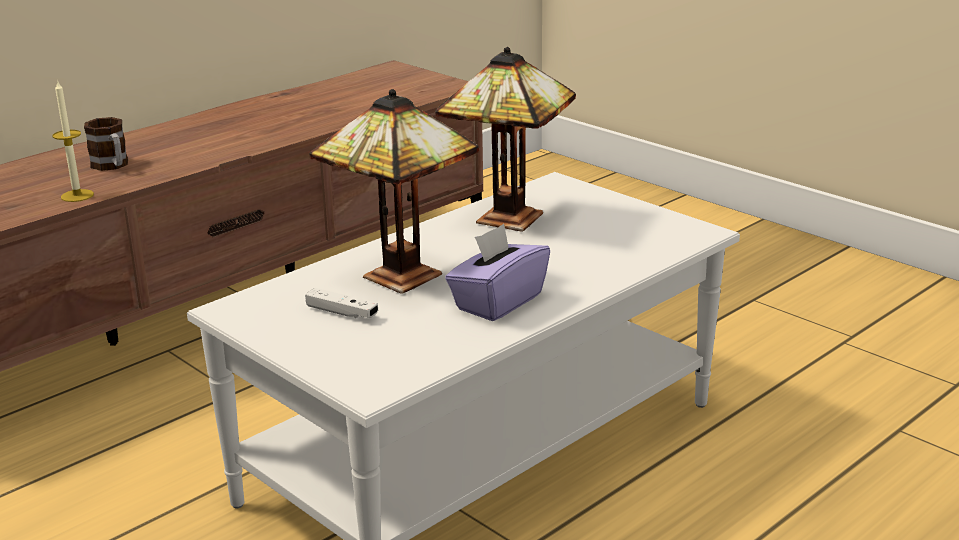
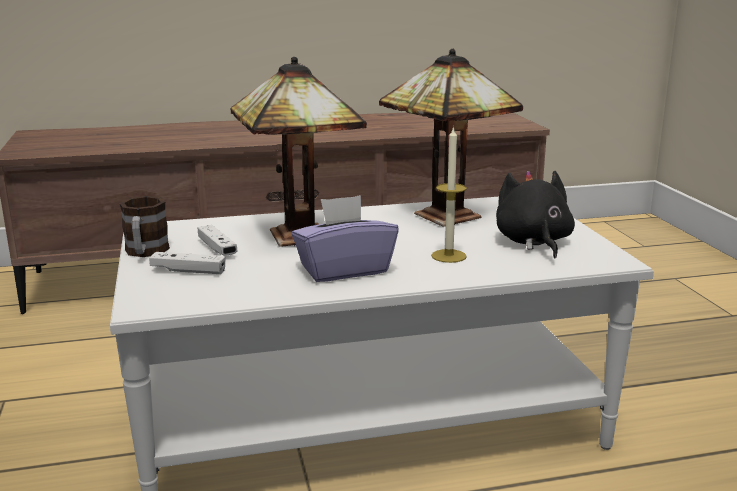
camera: 30 degrees right, 5 degrees down
candle [52,80,94,202] -> candle moved to [431,126,467,263]
mug [84,117,128,171] -> mug moved to [120,196,170,257]
none -> white game controller [149,252,225,274]
none -> black plush toy [496,171,575,258]

